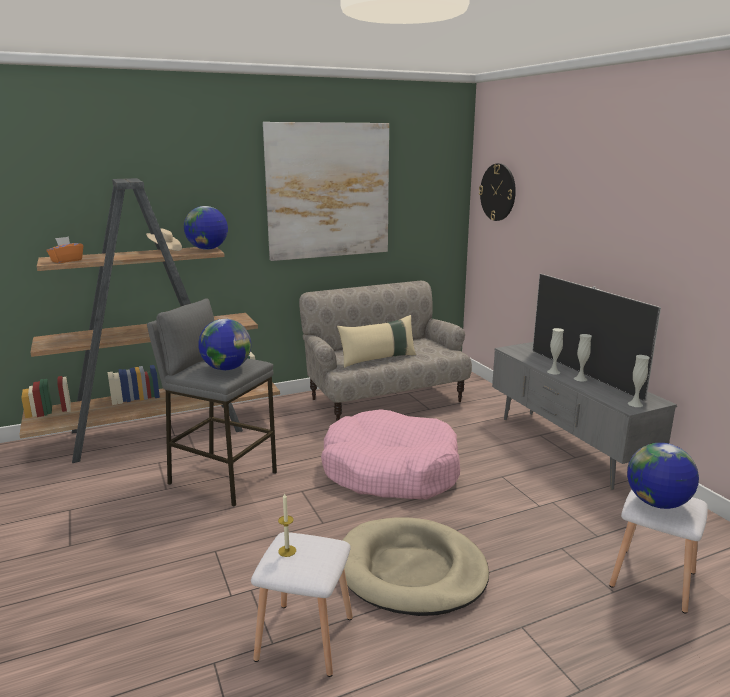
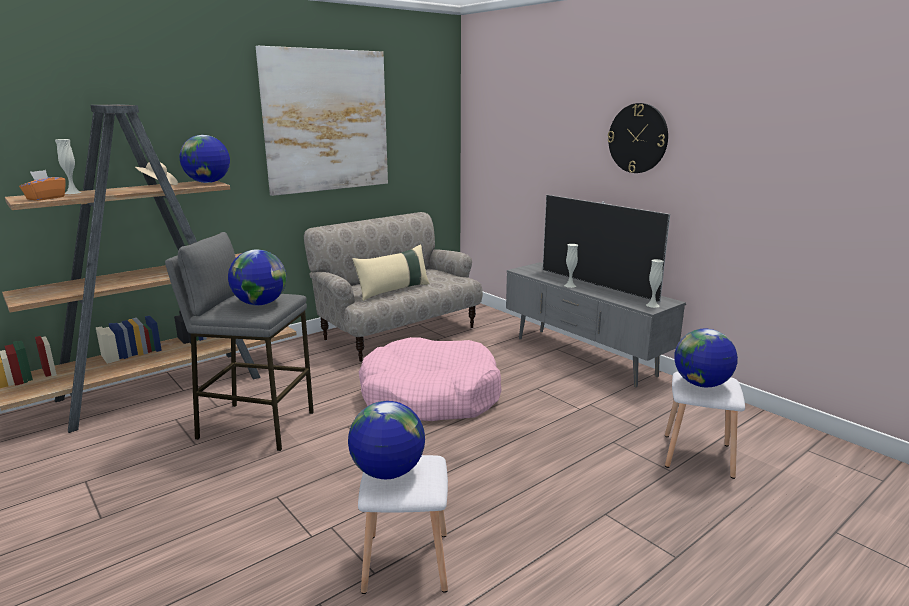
camera: 15 degrees left, 0 degrees up
candle [278,493,296,557] -> globe [348,401,425,479]
beige dog bed [343,517,489,616] -> none
wall clock [479,163,516,221] -> wall clock moved to [608,103,668,173]
white vase [574,334,592,382] -> white vase moved to [55,139,82,194]

